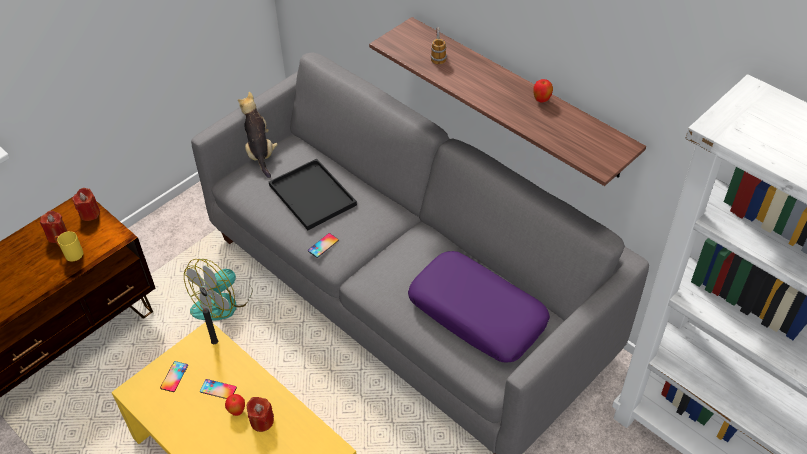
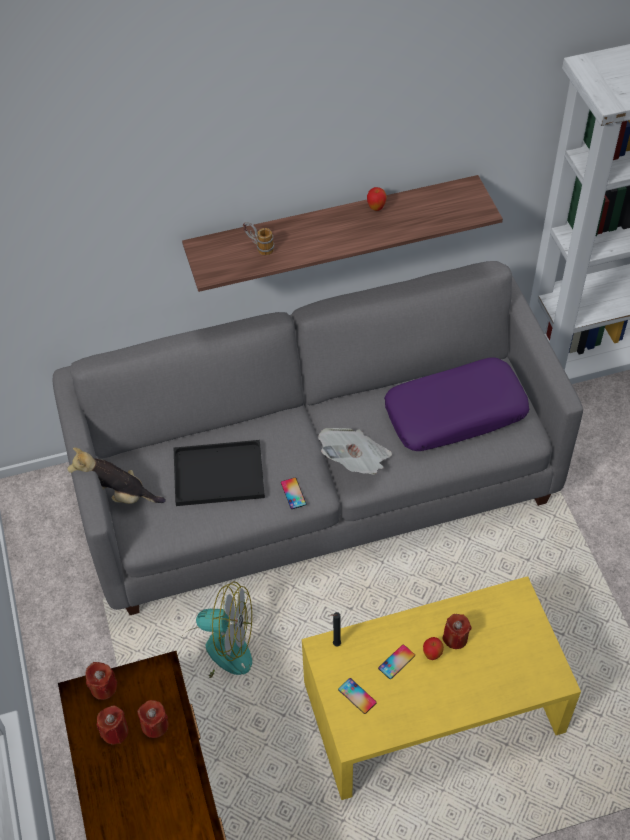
camera: 60 degrees left, 5 degrees up
yellow mug [55,231,83,261] -> red candle [137,700,168,738]
fan [184,259,252,321] -> fan turned 60 degrees counterclockwise [183,581,252,678]
none -> newspaper [318,428,392,475]

